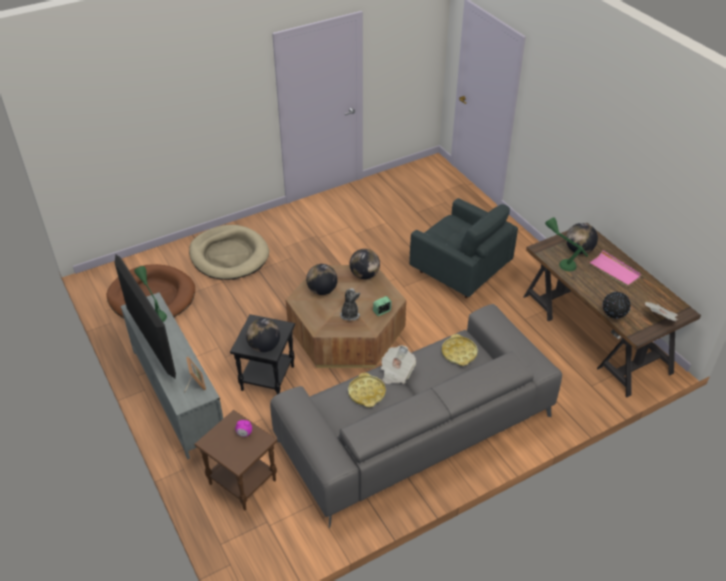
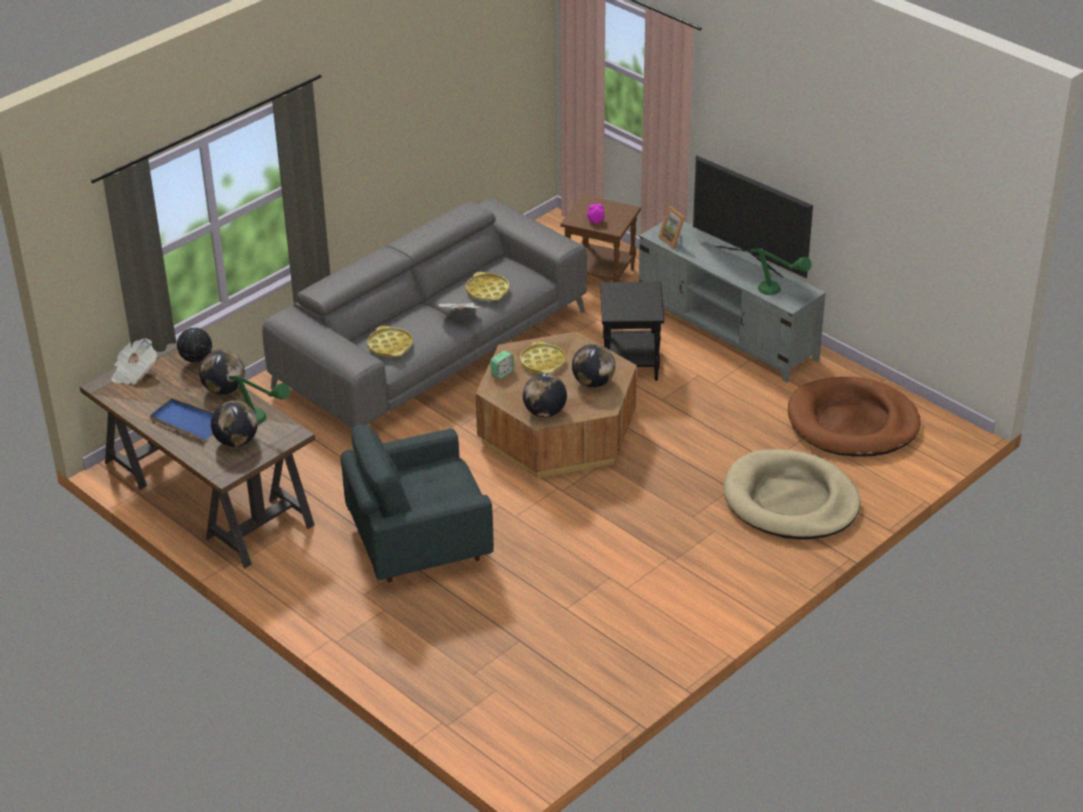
camera: 165 degrees right, 5 degrees down
globe [246,318,280,352] -> globe moved to [199,349,245,395]
plush toy [340,288,360,321] -> yellow tray [520,341,566,374]
grey armchair [409,198,518,298] -> grey armchair turned 45 degrees counterclockwise [340,424,494,582]
pink tray [587,250,642,287] -> blue tray [150,398,213,440]

